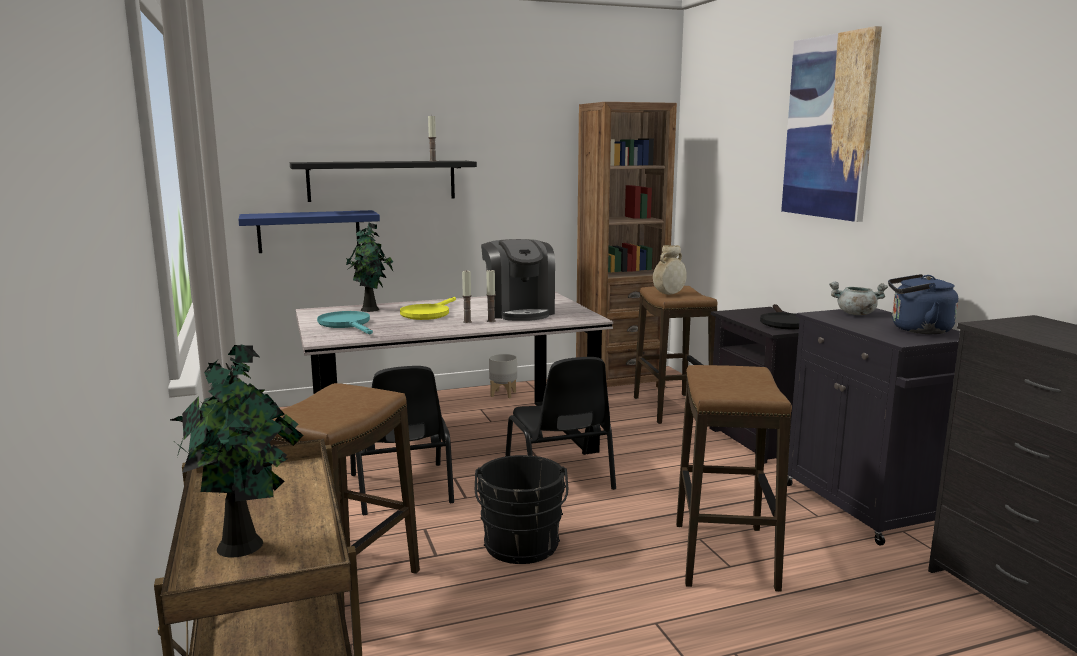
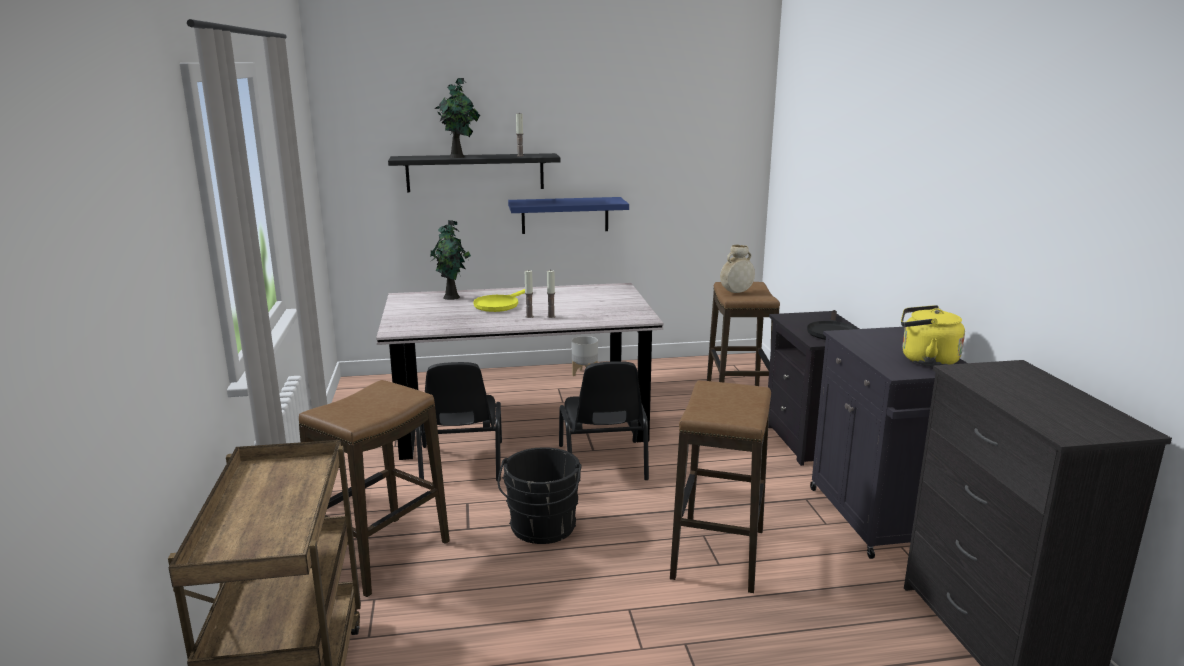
camera: 10 degrees right, 5 degrees up
potted plant [170,344,304,558] -> potted plant moved to [435,77,480,158]
blue shelf [238,210,380,253] -> blue shelf moved to [508,197,629,234]
turquoise frying pan [317,311,373,334] -> none
coffee machine [481,239,555,321] -> none
brown bookcase [576,102,677,388] -> none
picture [781,26,882,222] -> none
grey cooking pot [829,282,888,315] -> none
blue kettle [888,274,958,334] -> yellow kettle [901,305,965,366]

